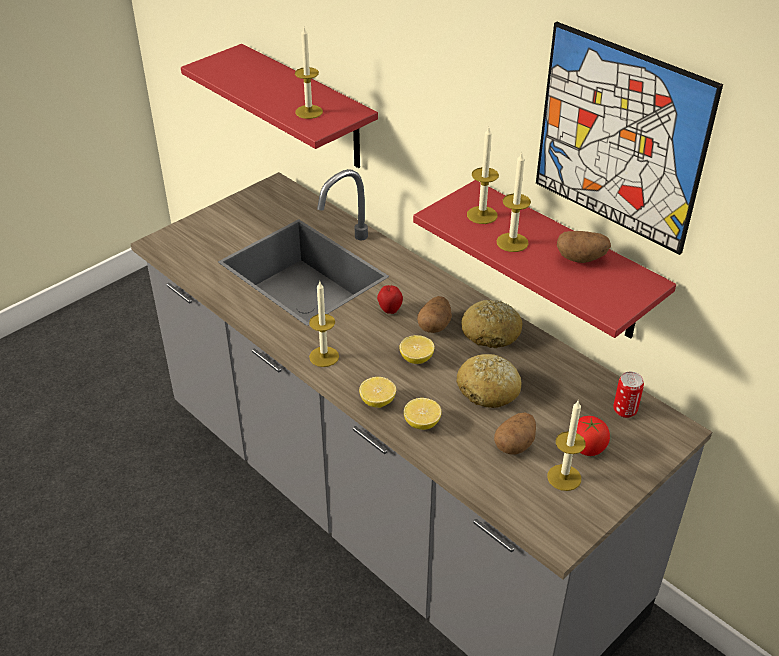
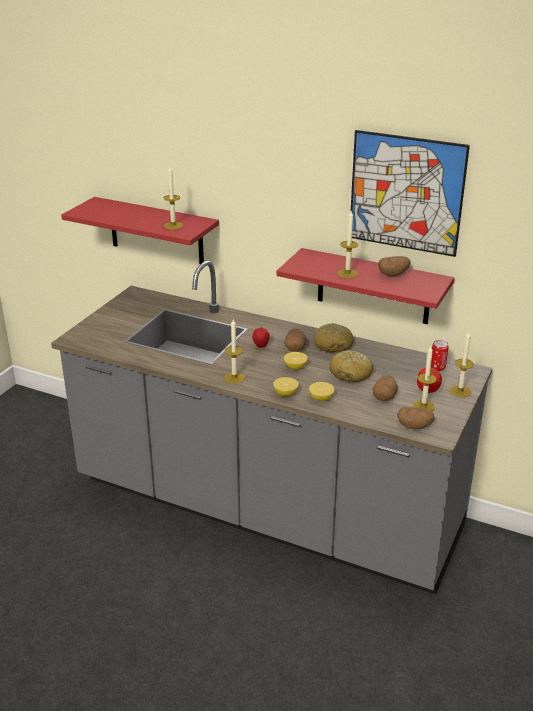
camera: 20 degrees left, 10 degrees down
candle [467,127,499,224] -> candle moved to [450,332,474,397]
none -> potato [397,407,435,430]

